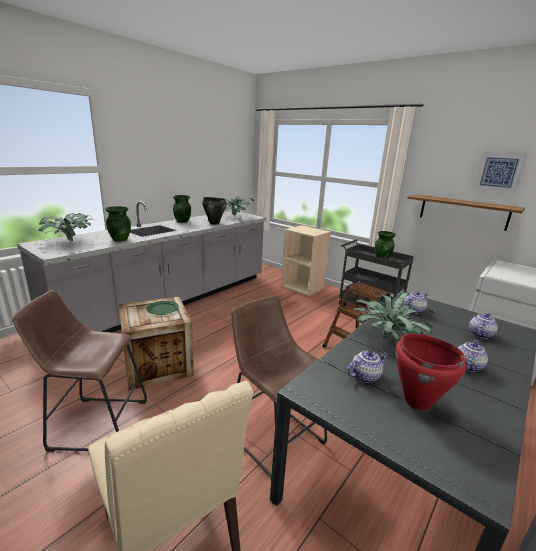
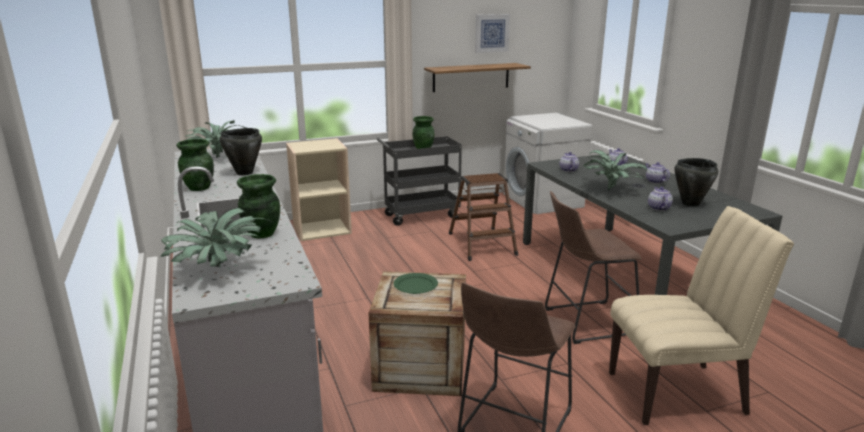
camera: 60 degrees left, 0 degrees up
red cooking pot [395,333,466,411] -> black cooking pot [674,158,718,207]

